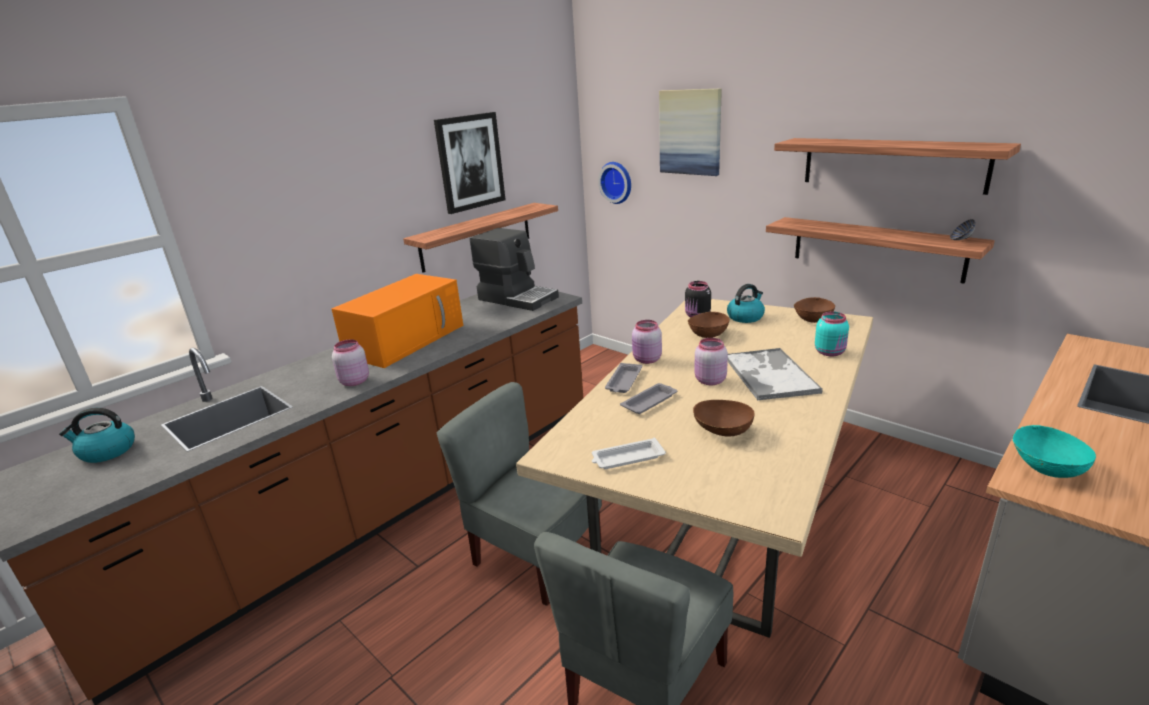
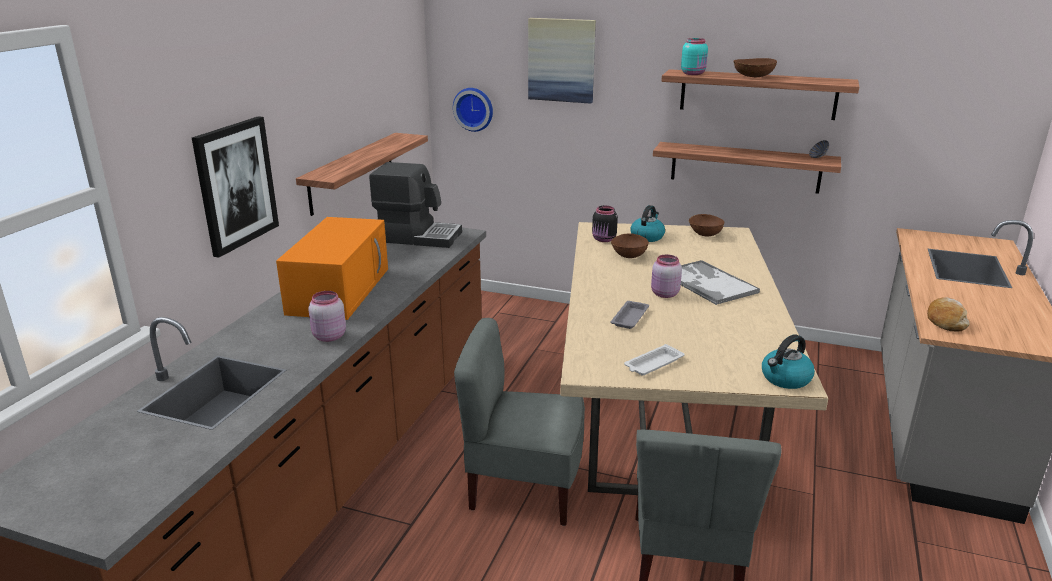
camera: 25 degrees left, 0 degrees up
kettle [59,408,135,463] -> kettle moved to [762,334,815,389]
picture [434,112,506,214] -> picture moved to [192,116,279,258]
grey tray [605,363,642,393] -> none
pink jar [632,320,662,364] -> none
brown bowl [693,400,754,437] -> brown bowl moved to [734,58,777,77]
turquoise jar [815,312,849,356] -> turquoise jar moved to [681,38,708,75]
turquoise bowl [1012,425,1096,478] -> bread [927,297,970,331]

